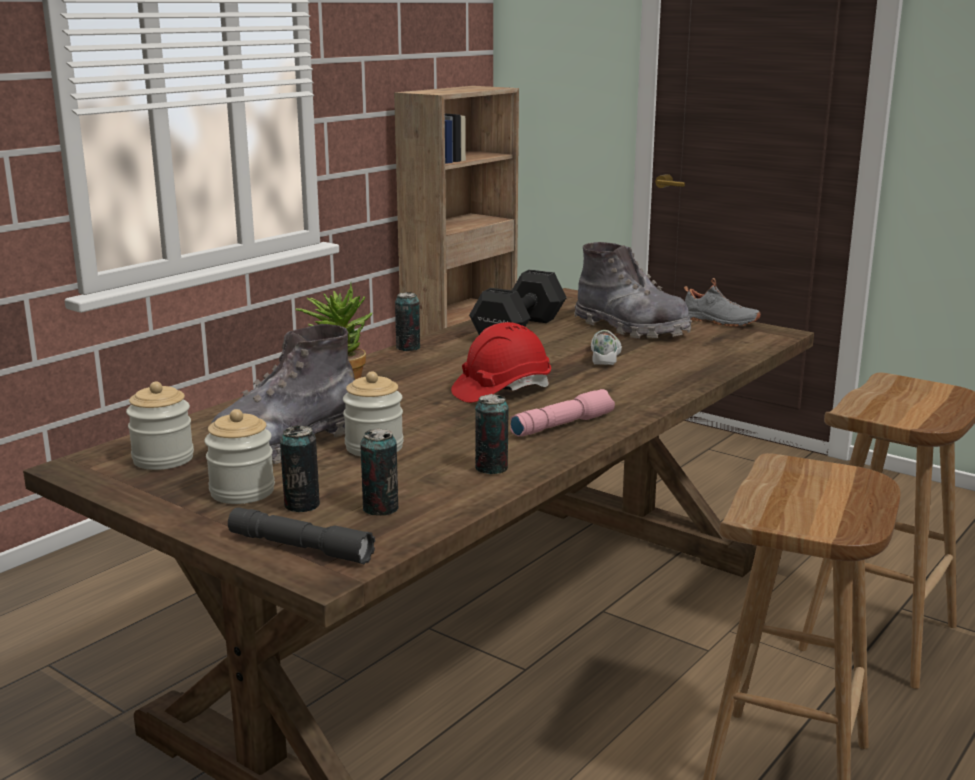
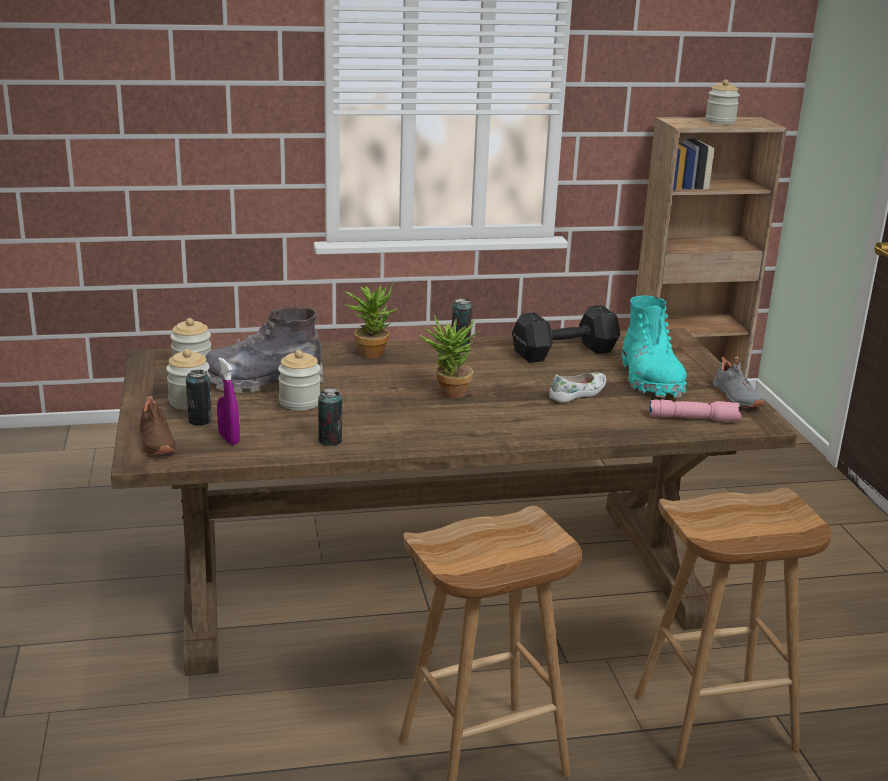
camera: 40 degrees right, 5 degrees up
grey flashlight [228,507,375,564] -> brown shoe [140,395,176,455]
can [360,428,398,516] -> purple spray bottle [217,357,240,445]
red hard hat [451,322,551,403] -> potted plant [420,315,480,398]
pink flashlight [510,389,615,437] -> pink flashlight moved to [648,399,742,422]
grey boot [574,242,692,339] -> turquoise boot [622,296,687,398]
none -> jar [705,79,740,125]

